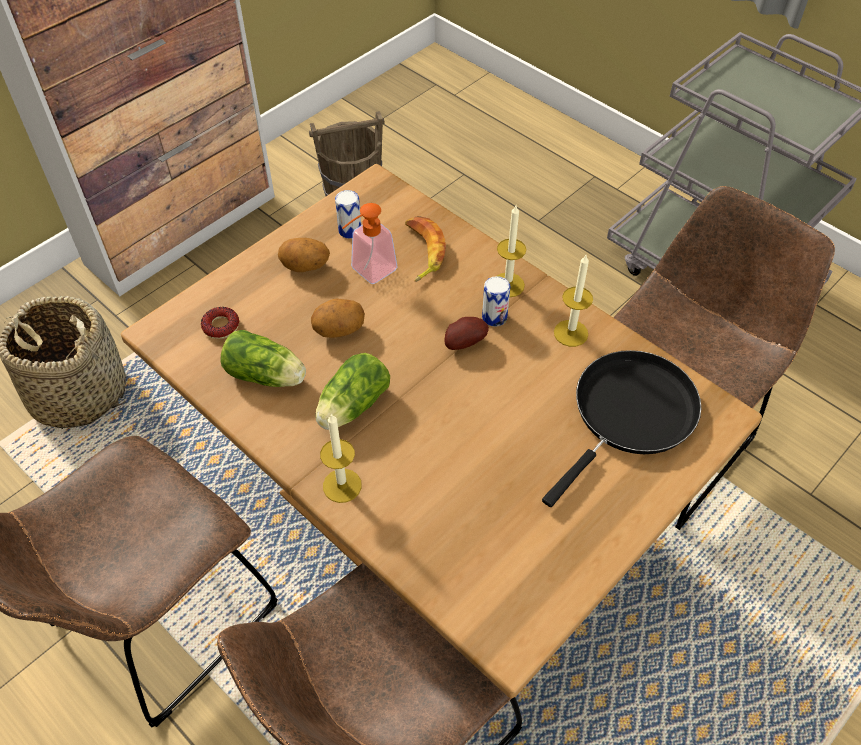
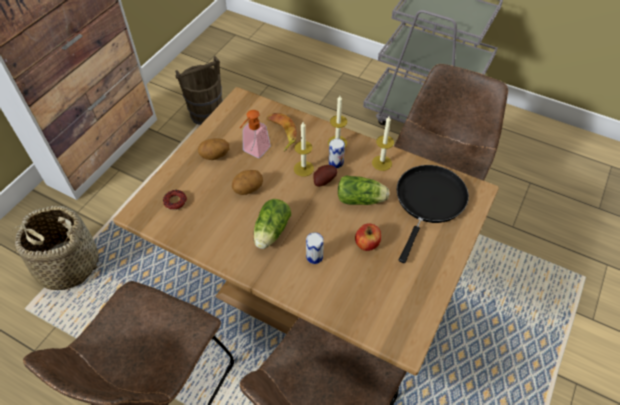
camera: 15 degrees left, 0 degrees up
lettuce [220,330,306,387] -> lettuce moved to [338,175,389,205]
candle [320,413,362,503] -> candle moved to [294,122,314,177]
can [335,190,361,238] -> can moved to [306,232,324,264]
none -> apple [355,223,381,251]

